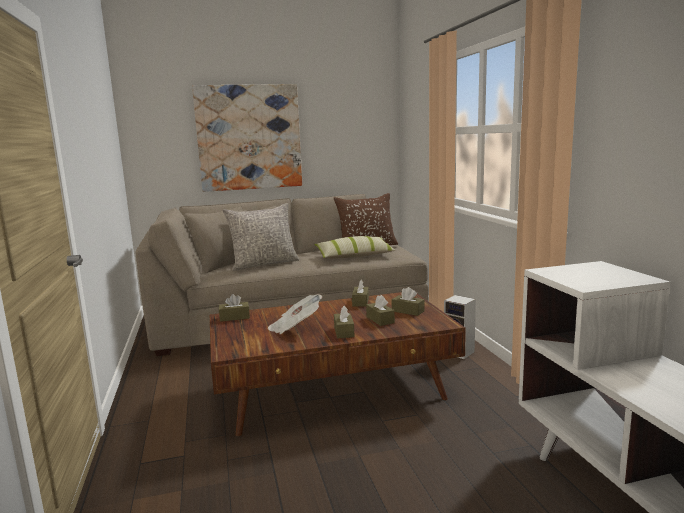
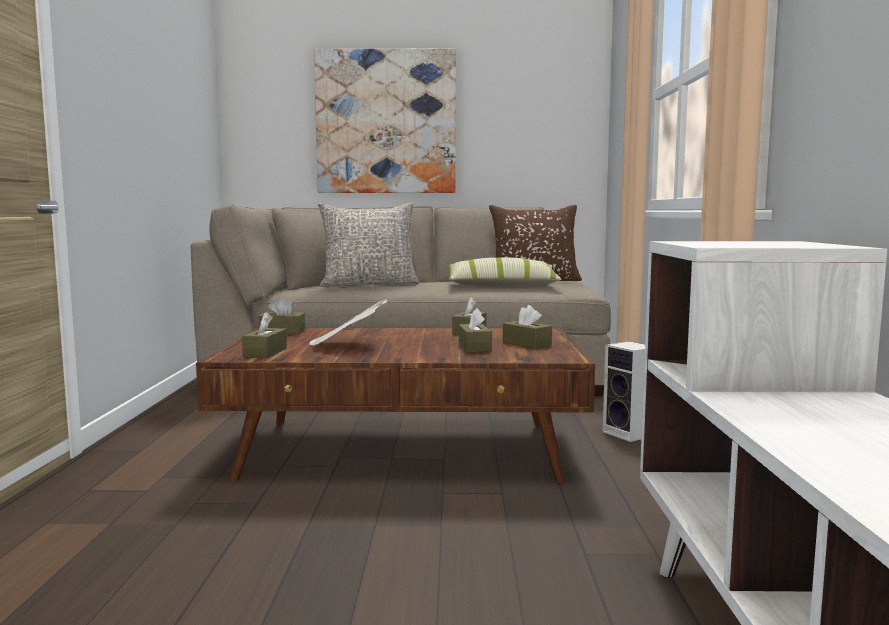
camera: 15 degrees right, 5 degrees down
brown tissue box [334,305,355,338] -> brown tissue box moved to [242,312,287,358]

